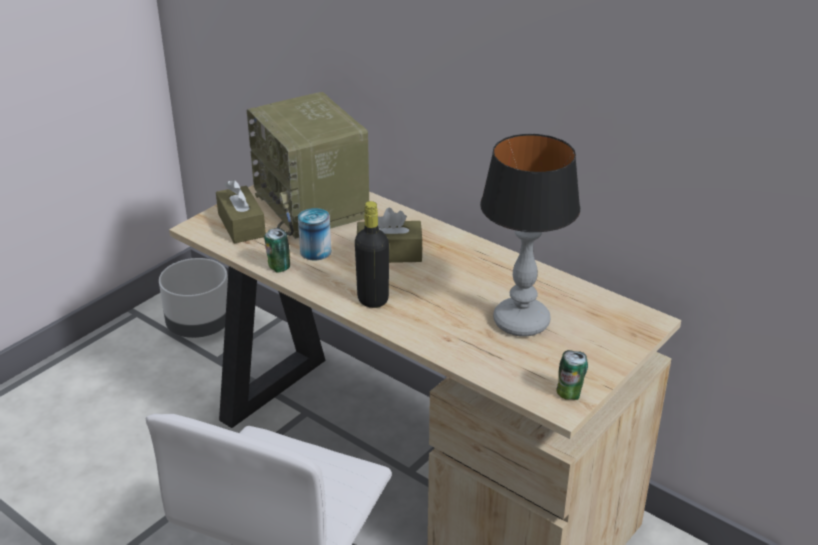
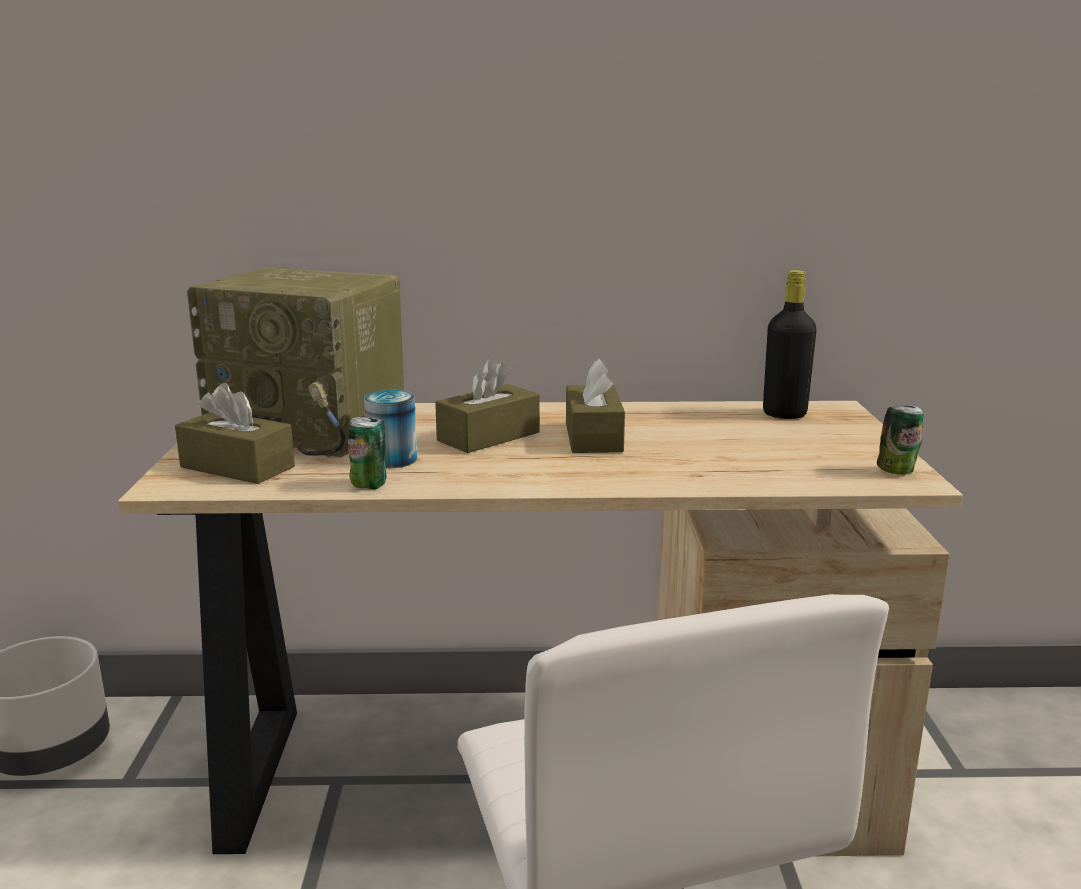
camera: 40 degrees left, 15 degrees down
black bottle [355,201,389,308] -> black bottle moved to [763,270,817,419]
table lamp [480,134,580,337] -> none
none -> brown tissue box [566,359,625,453]

